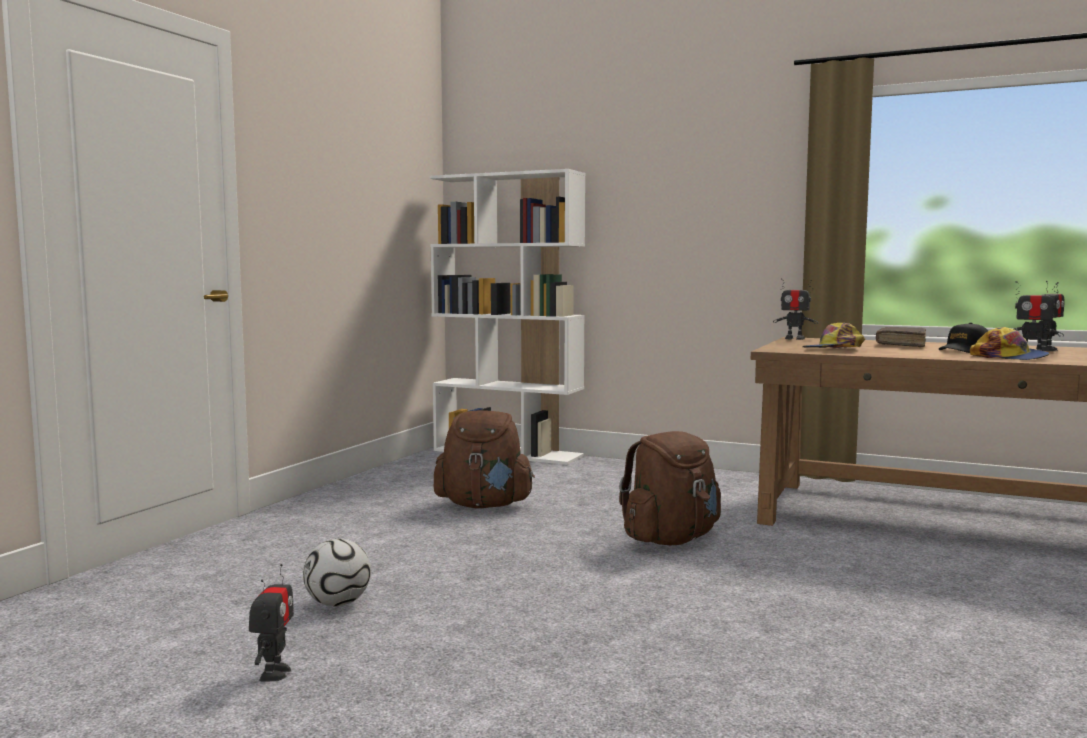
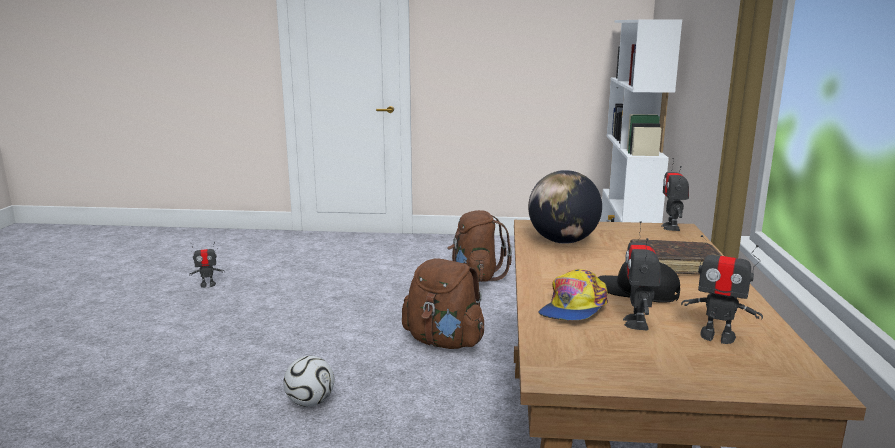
camera: 70 degrees right, 10 degrees up
football [303,539,371,606] -> football moved to [283,356,334,407]
cap [802,323,865,348] -> globe [528,170,602,244]

